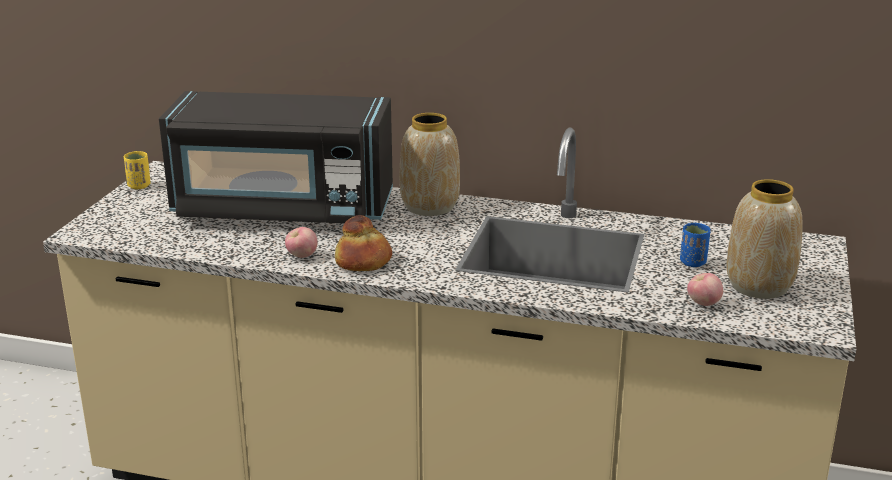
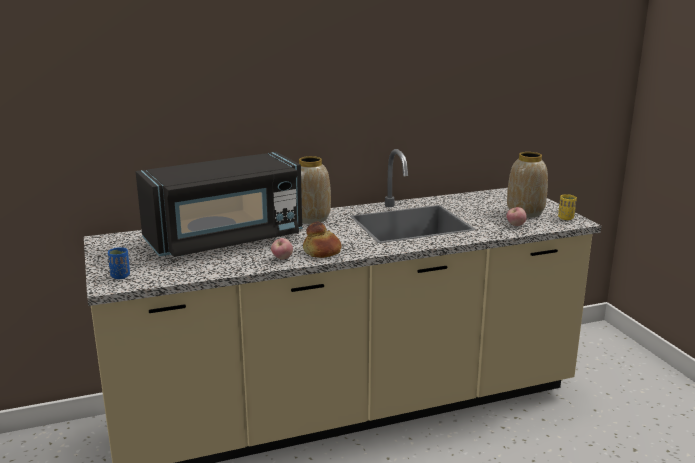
camera: 35 degrees left, 5 degrees down
yellow cup [124,151,151,189] -> yellow cup moved to [558,194,577,220]
blue cup [680,223,711,267] -> blue cup moved to [108,247,130,279]

